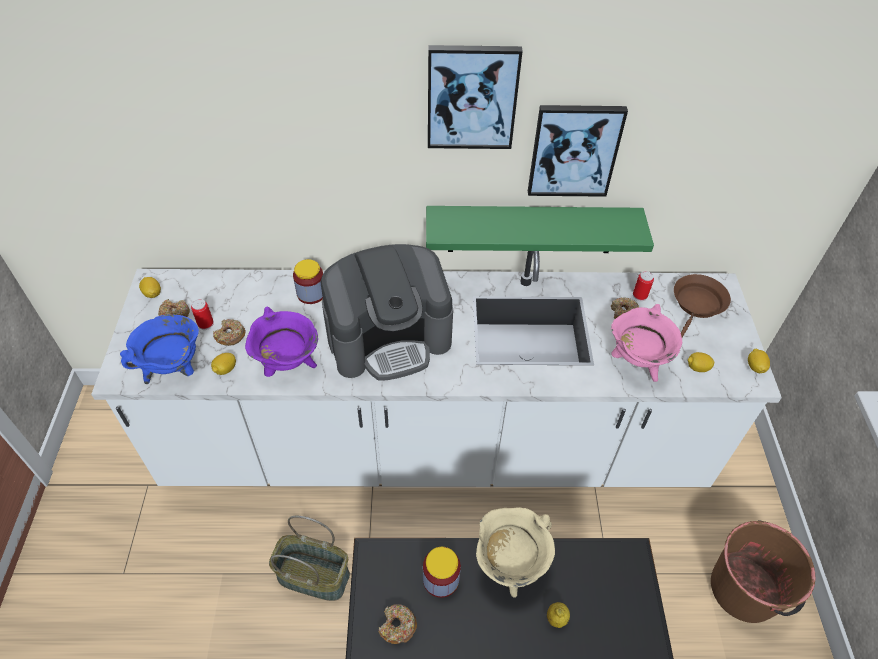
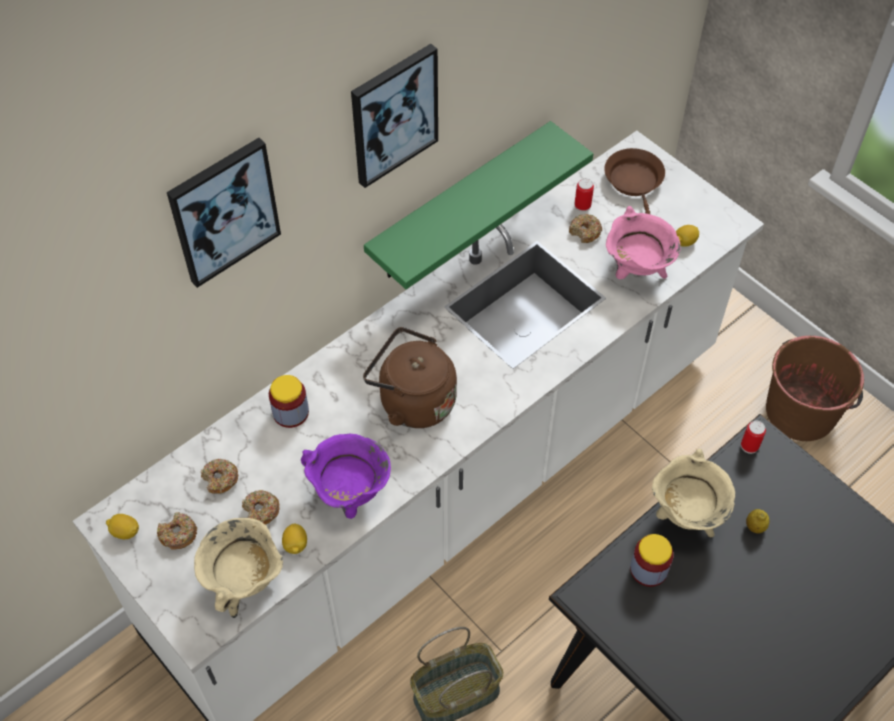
camera: 40 degrees left, 5 degrees up
blue cooking pot [120,314,199,384] -> beige cooking pot [194,518,283,618]
can [191,299,214,330] -> can moved to [741,421,766,454]
coffee machine [320,244,453,381] -> brown kettle [363,327,457,428]
donut [379,604,417,644] -> donut moved to [201,459,239,494]
picture [528,105,628,197] -> picture moved to [167,138,281,288]
lemon [748,349,770,373] -> none

